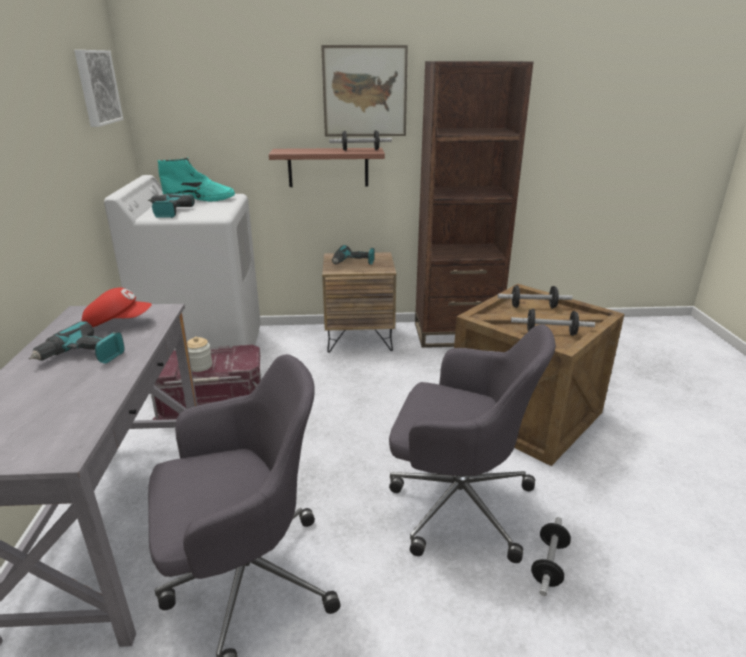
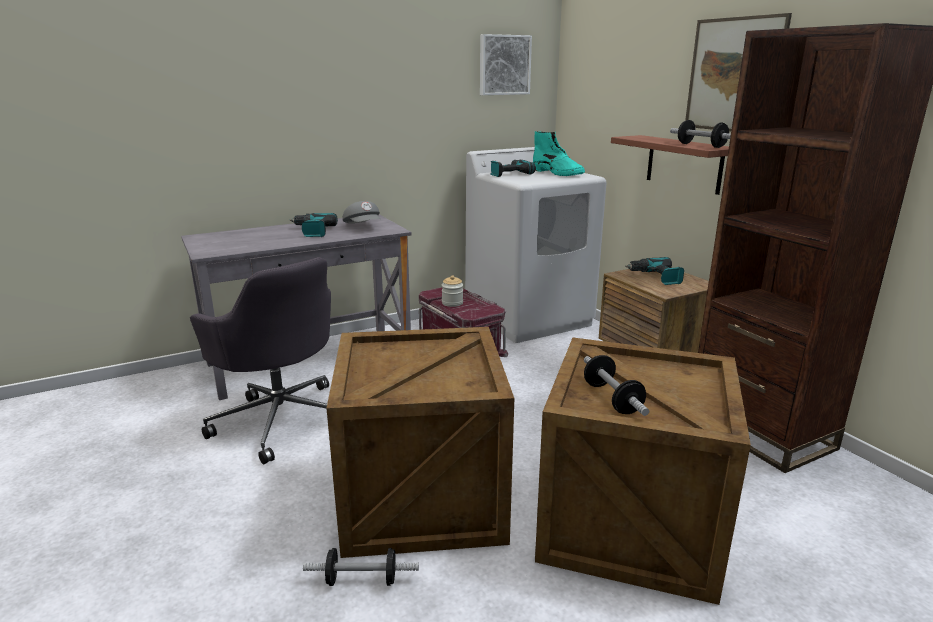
camera: 65 degrees right, 5 degrees down
red cap [82,288,152,327] -> grey cap [343,201,380,223]
grey office chair [389,325,556,563] -> crate [326,327,514,558]
dumbbell [498,285,573,308] -> none

